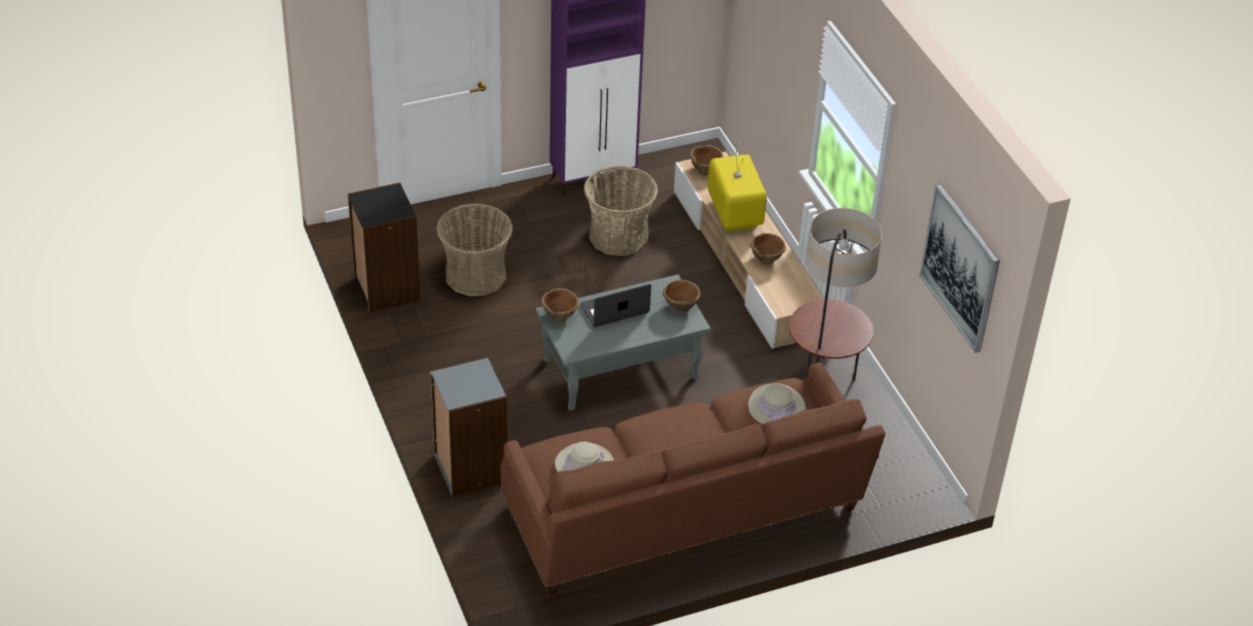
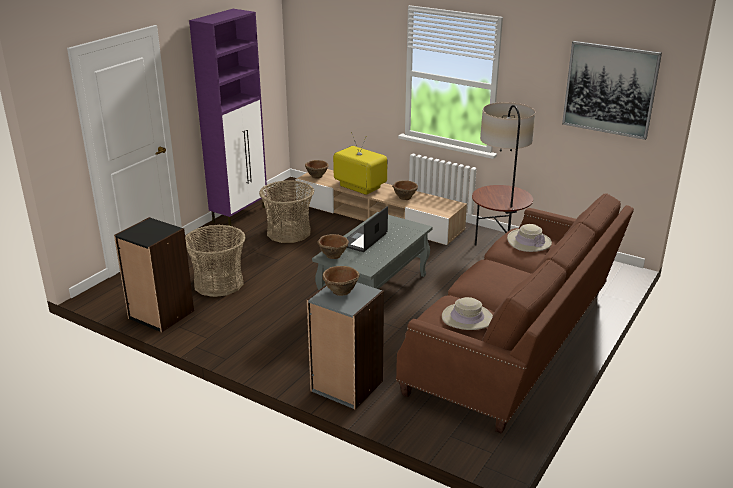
camera: 35 degrees left, 15 degrees down
brown bowl [663,279,701,312] -> brown bowl moved to [323,266,360,296]

